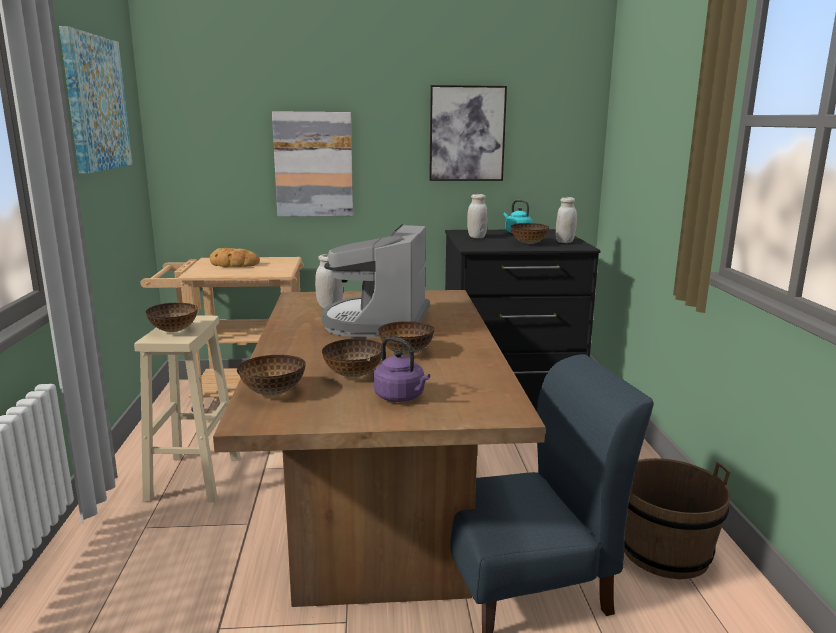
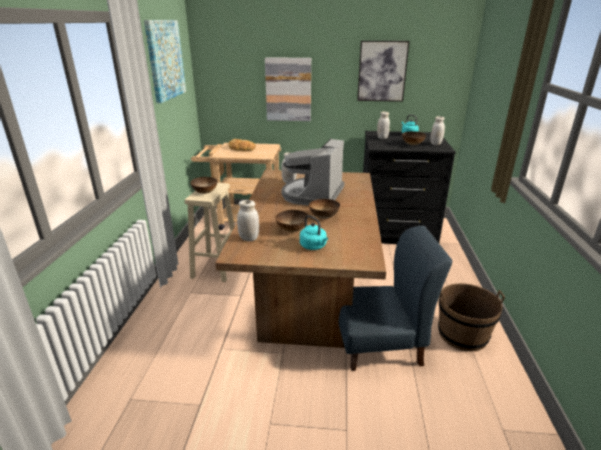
camera: 10 degrees right, 10 degrees up
bowl [237,355,305,396] -> white jar [237,200,259,241]
purple kettle [374,337,430,402] -> turquoise kettle [300,215,328,250]

